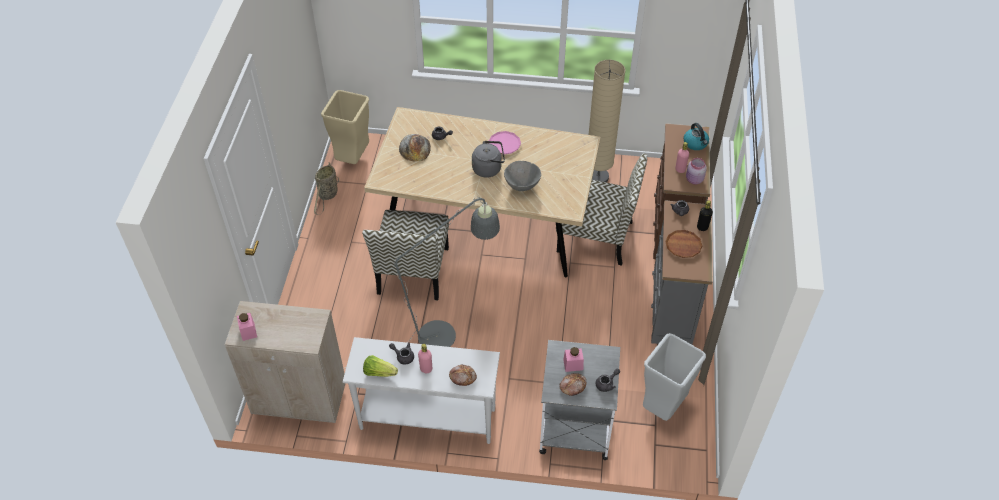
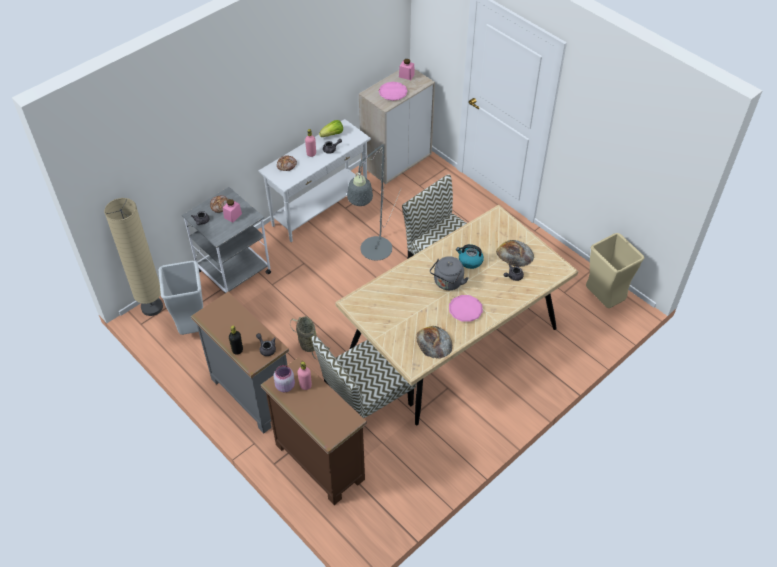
camera: 130 degrees right, 0 degrees up
basket [314,162,339,215] -> basket moved to [290,316,330,360]
grey bowl [504,161,541,191] -> none
beige floor lamp [589,60,626,182] -> beige floor lamp moved to [104,198,163,316]
brown plate [665,230,702,258] -> none
kettle [684,123,709,150] -> kettle moved to [456,244,484,269]
none -> pink plate [379,82,408,101]
none -> bread [417,326,453,358]

